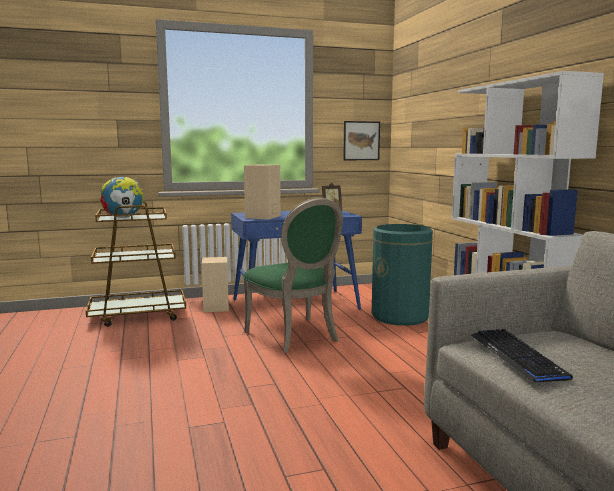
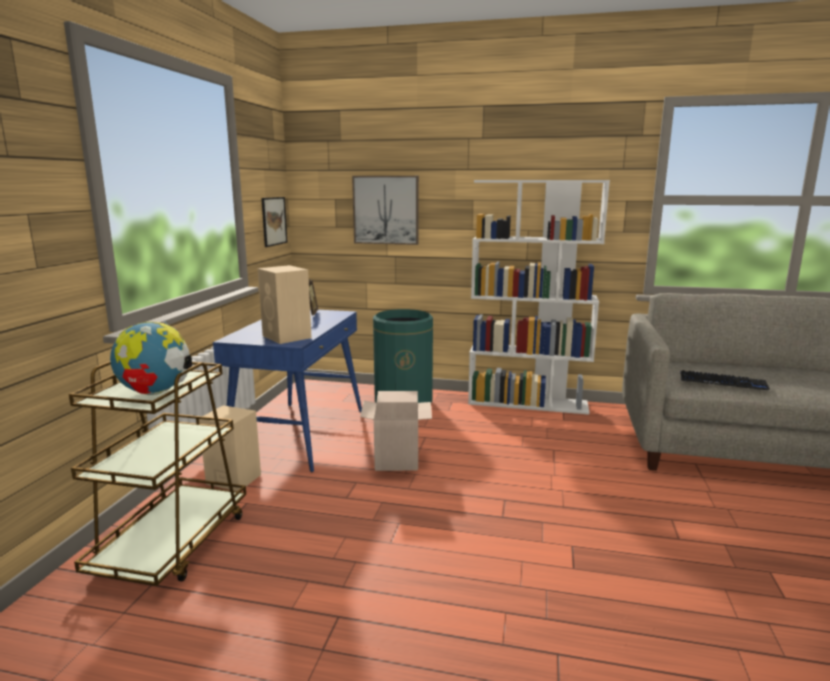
camera: 60 degrees left, 5 degrees up
green chair [243,197,343,353] -> cardboard box [360,391,432,471]
none -> picture [352,176,419,245]

